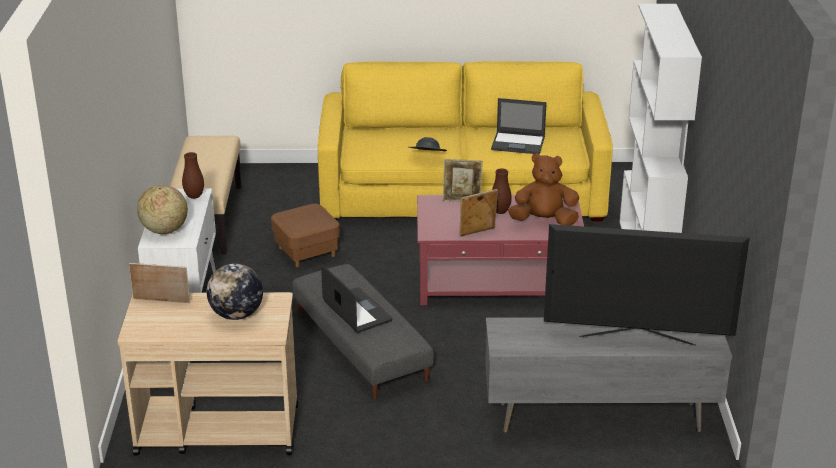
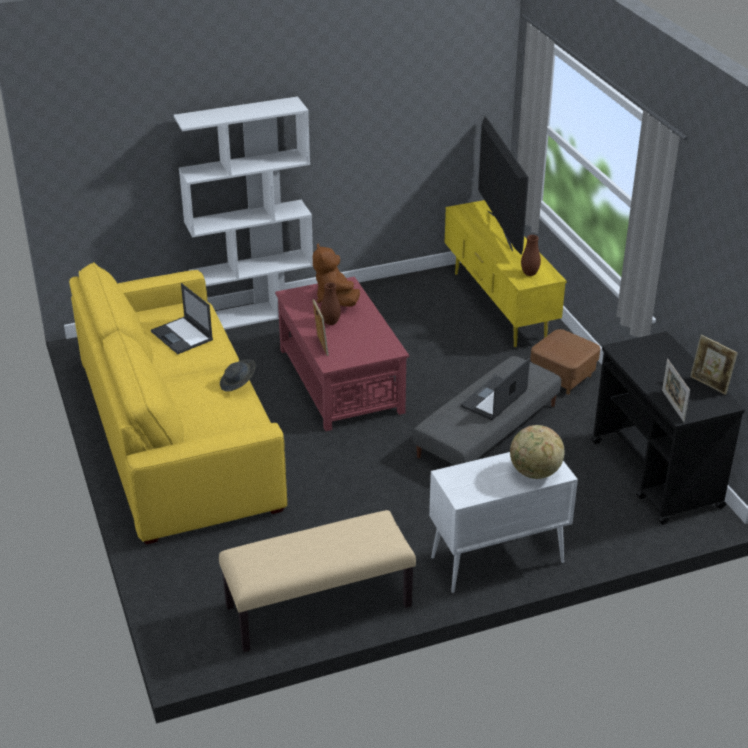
camera: 110 degrees left, 5 degrees up
beige cart [117,292,298,456] -> black cart [591,332,745,525]
brown vase [182,152,204,199] -> brown vase moved to [521,235,541,276]
globe [207,263,263,320] -> none
brown ottoman [271,204,340,267] -> brown ottoman moved to [530,329,600,394]
picture frame [459,189,498,237] -> picture frame moved to [690,335,738,395]
grey tv stand [485,317,732,433] -> yellow tv stand [445,200,567,347]
laptop [491,98,547,155] -> laptop turned 150 degrees clockwise [151,283,213,354]

